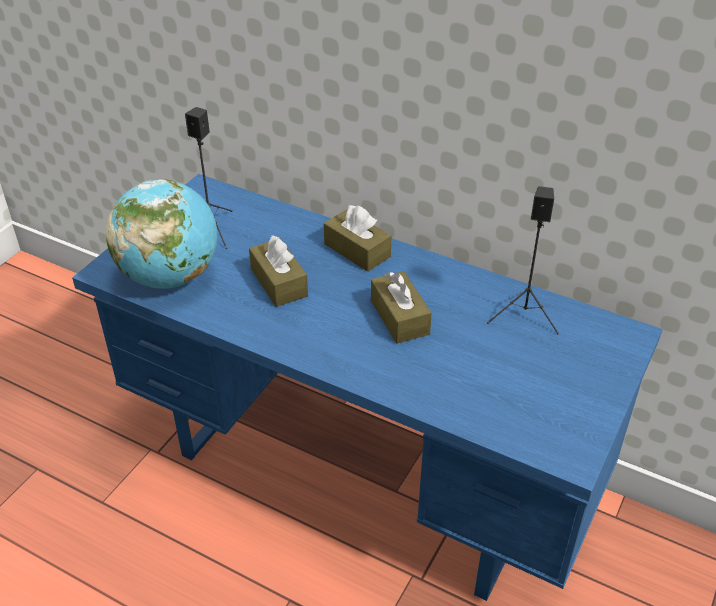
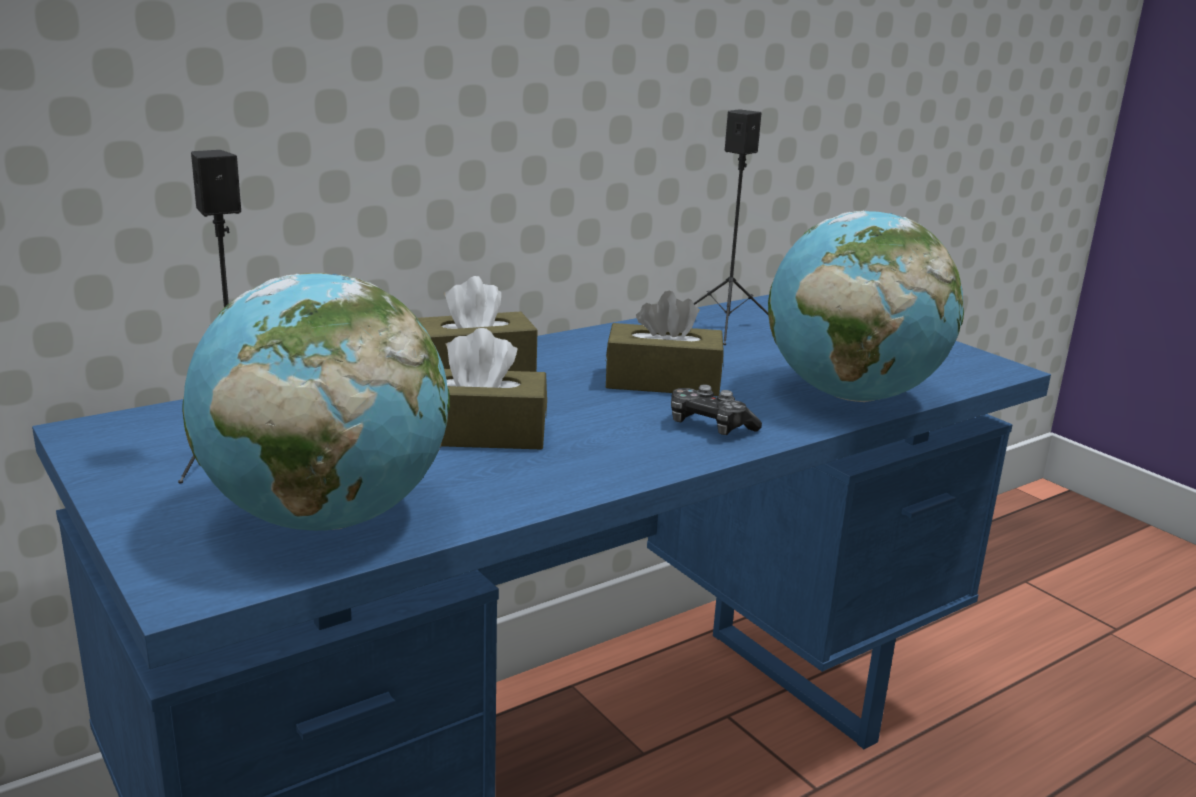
camera: 65 degrees left, 20 degrees down
none -> game controller [671,384,762,435]
none -> globe [768,211,964,402]

